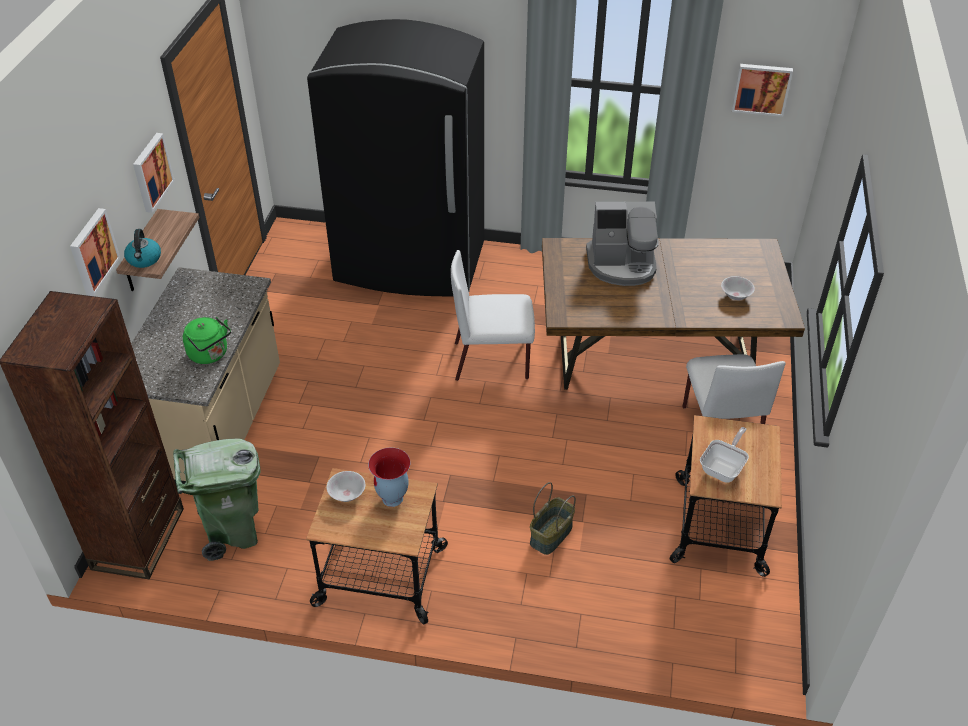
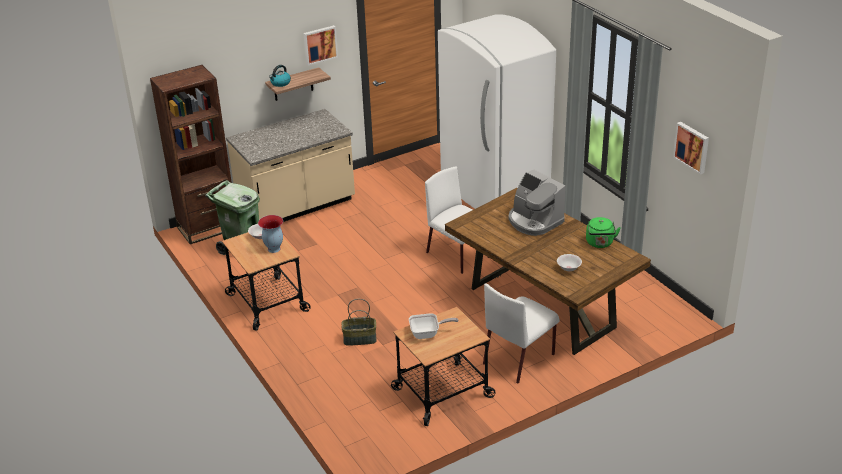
camera: 50 degrees right, 10 degrees down
picture [70,208,120,296] -> none
green kettle [183,317,231,364] -> green kettle moved to [586,217,621,248]
black fridge [307,19,484,297] -> white fridge [438,14,556,209]

